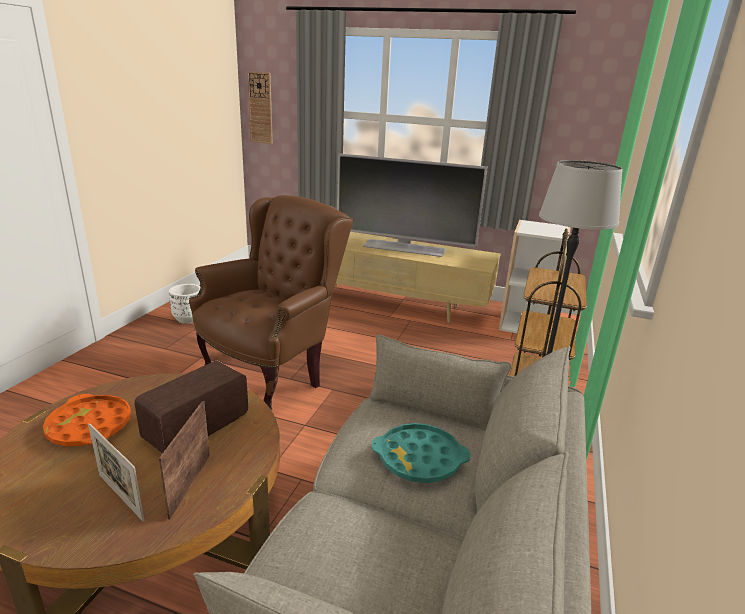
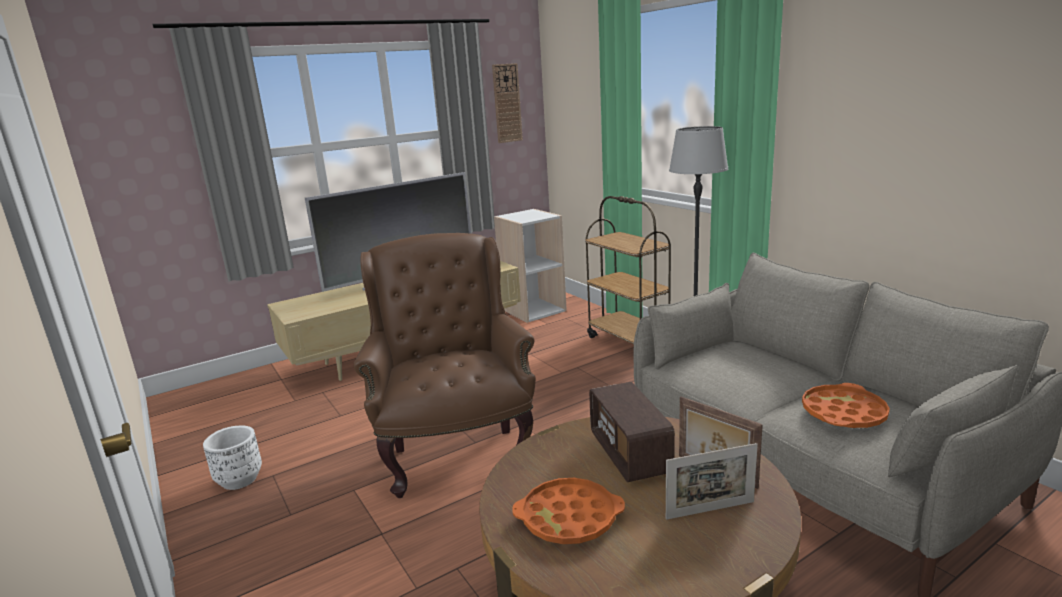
camera: 50 degrees left, 5 degrees down
wall clock [247,71,273,144] -> wall clock moved to [492,63,523,143]
turquoise tray [372,423,470,483] -> none
none -> orange tray [802,383,890,428]

